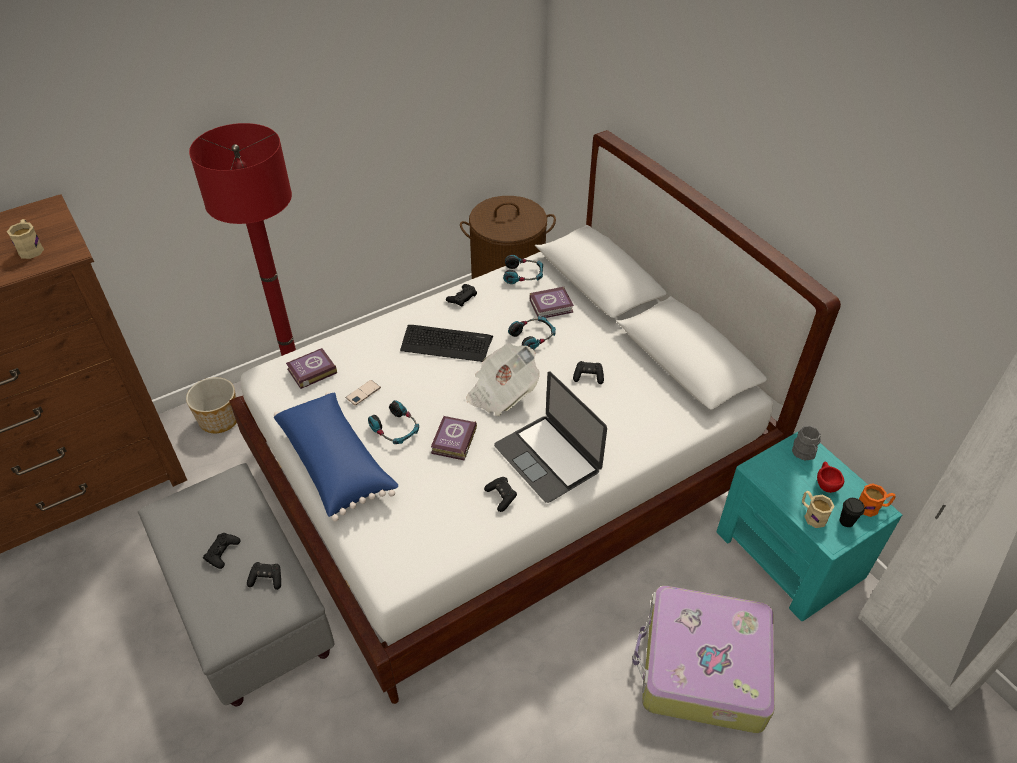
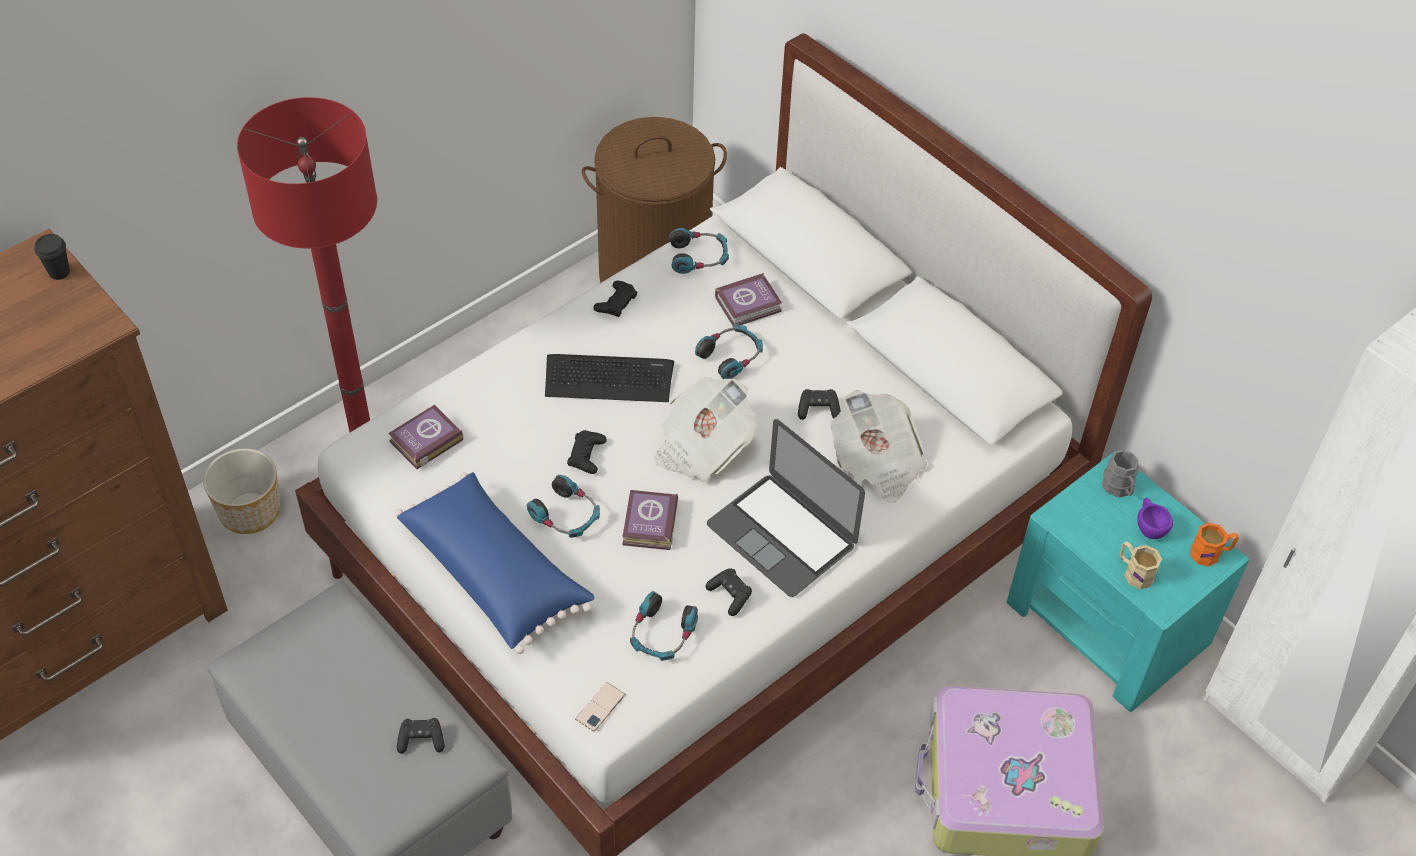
camera: 10 degrees left, 5 degrees up
beige mug [7,219,44,259] -> none
black game controller [203,533,241,569] -> black game controller moved to [567,430,607,474]
phone [345,380,381,405] -> phone moved to [575,682,626,732]
red cup [817,462,844,493] -> purple cup [1137,498,1173,539]
black cup [840,498,865,527] -> black cup moved to [34,234,70,280]
none -> headphones [630,591,698,661]
none -> newspaper [830,390,927,503]

